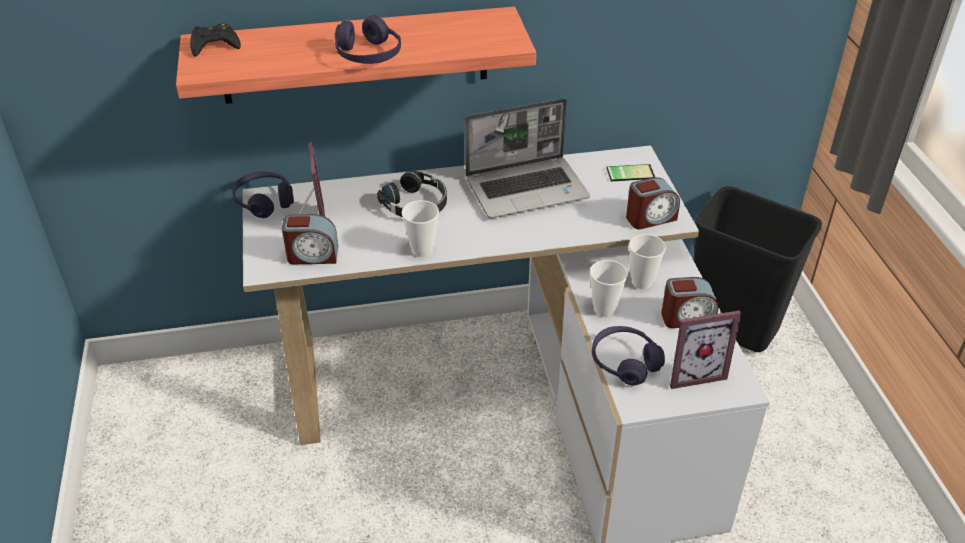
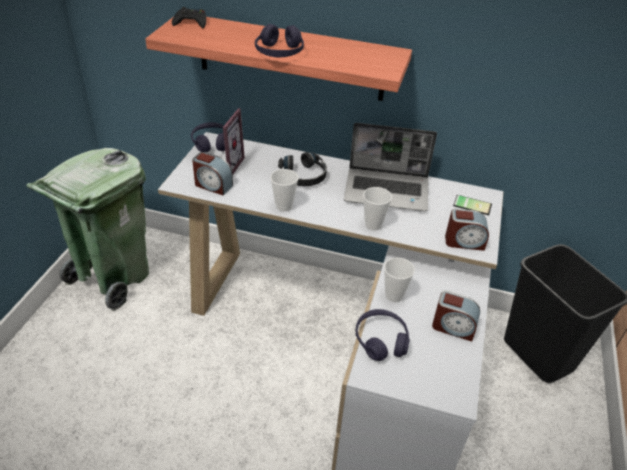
camera: 25 degrees right, 0 degrees up
cup [629,234,666,289] -> cup moved to [363,187,392,230]
picture frame [670,310,741,389] -> none
none -> green trash can [26,148,149,311]

